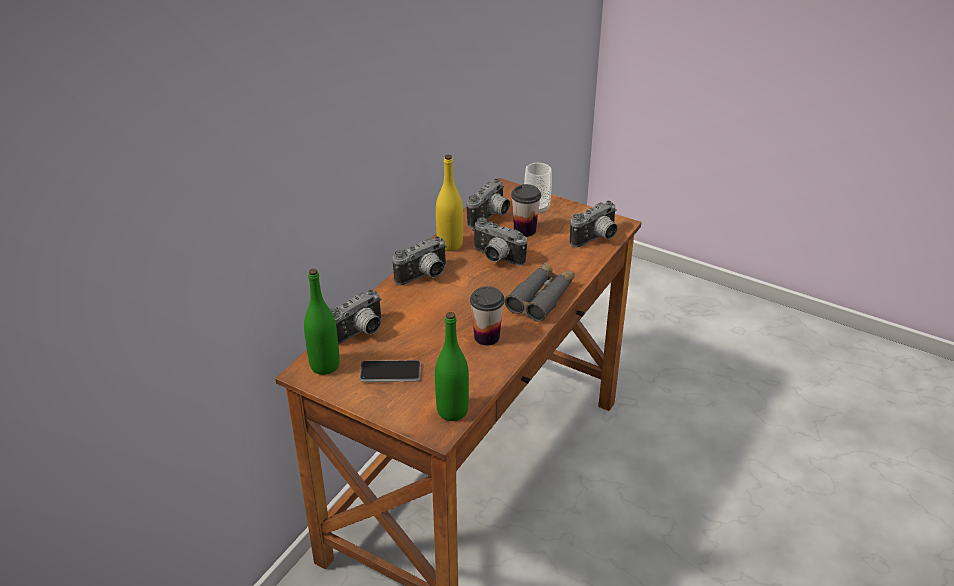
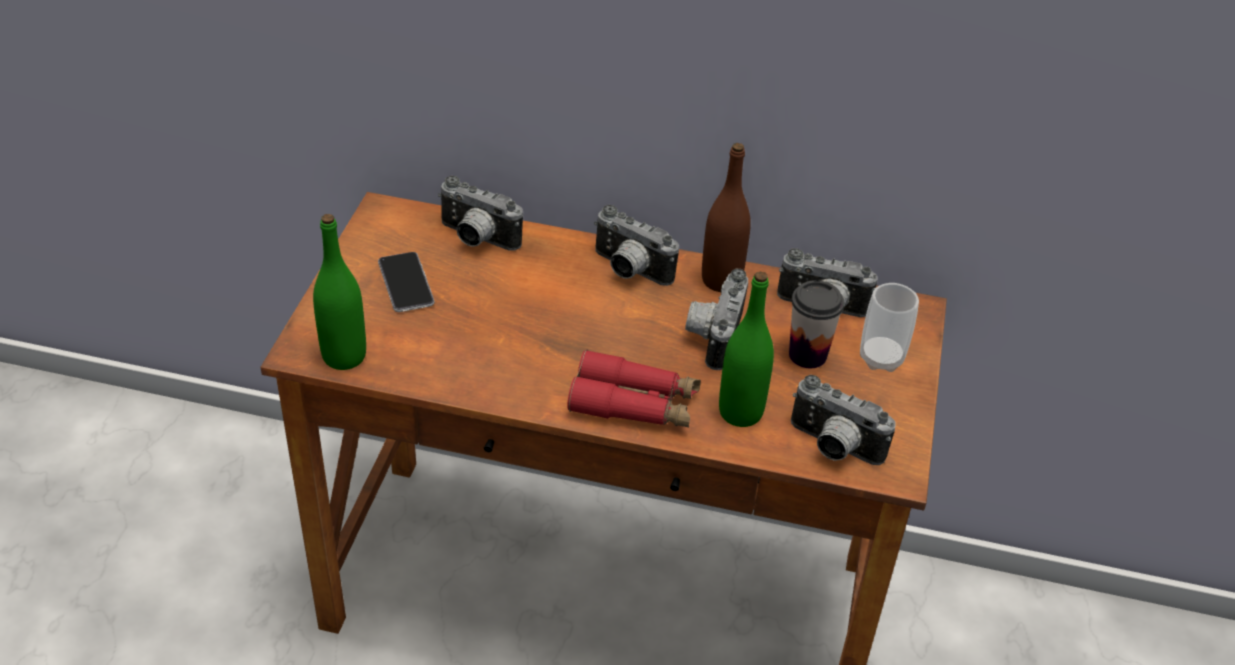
camera: 70 degrees right, 5 degrees up
green bottle [304,269,339,375] -> green bottle moved to [719,271,774,427]
yellow bottle [436,155,463,251] -> brown bottle [702,143,751,292]
cup [470,286,505,346] -> none
grey binoculars [505,262,575,322] -> red binoculars [567,350,701,427]

